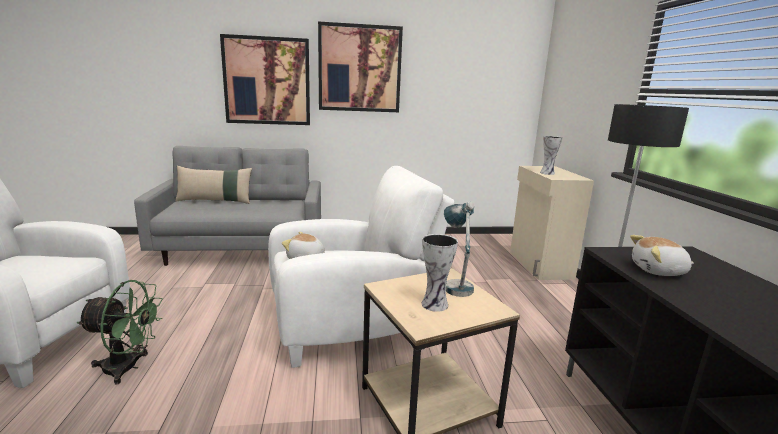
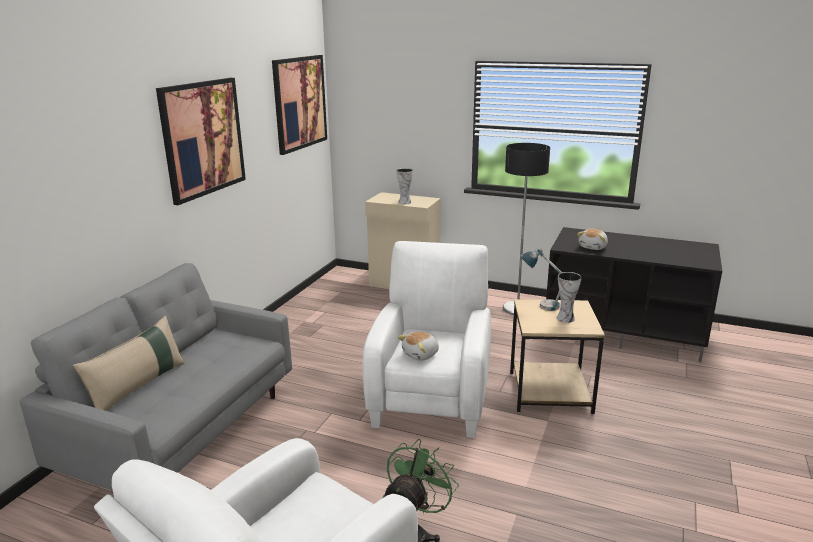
camera: 60 degrees left, 5 degrees up
picture [220,34,310,125] -> picture moved to [272,55,327,155]

